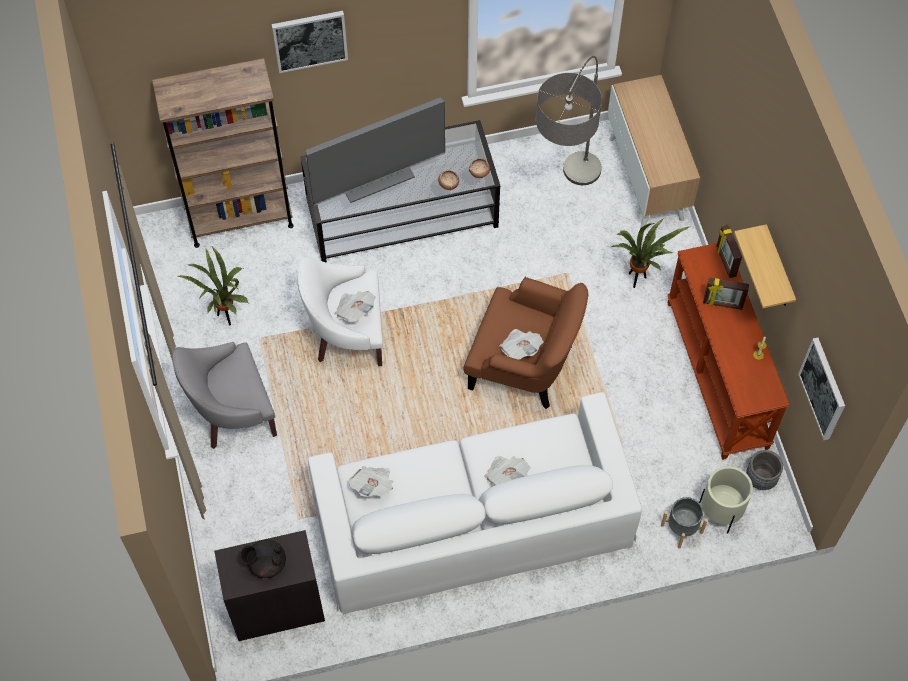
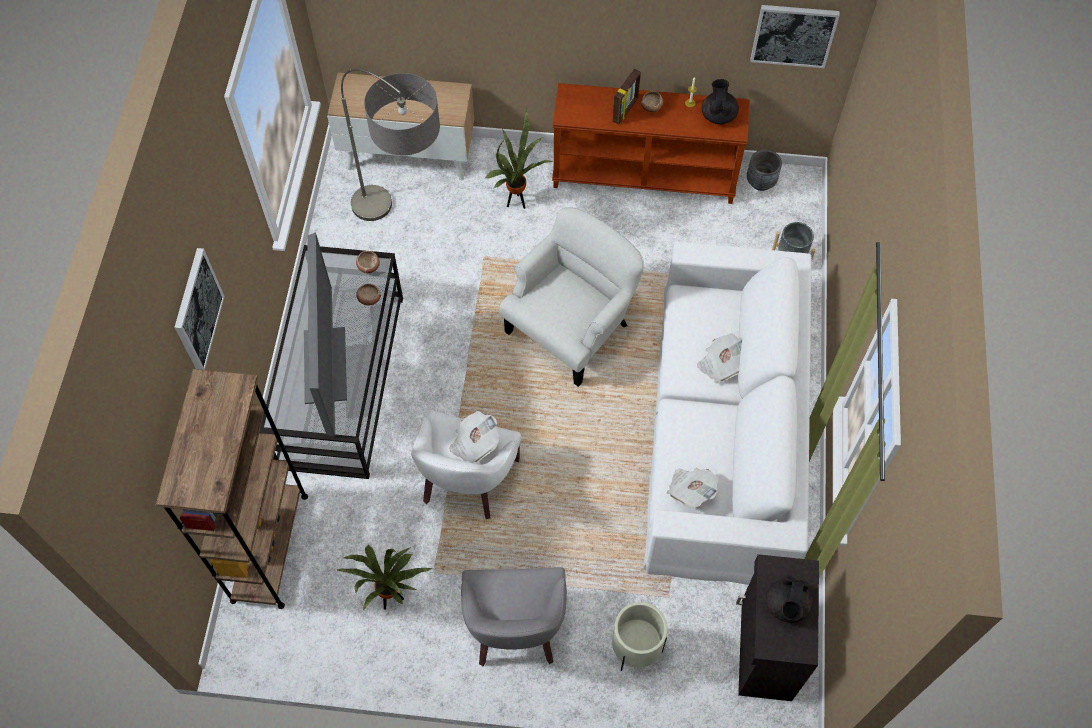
camera: 70 degrees left, 0 degrees up
brown armchair [464,276,589,409] -> white armchair [499,207,644,387]
newspaper [499,329,544,360] -> none
beige planter [699,466,753,534] -> beige planter moved to [612,602,668,671]
picture frame [716,224,742,278] -> none
shelf [734,224,796,308] -> none
none -> bowl [641,91,664,113]
none -> black teapot [702,79,739,124]

